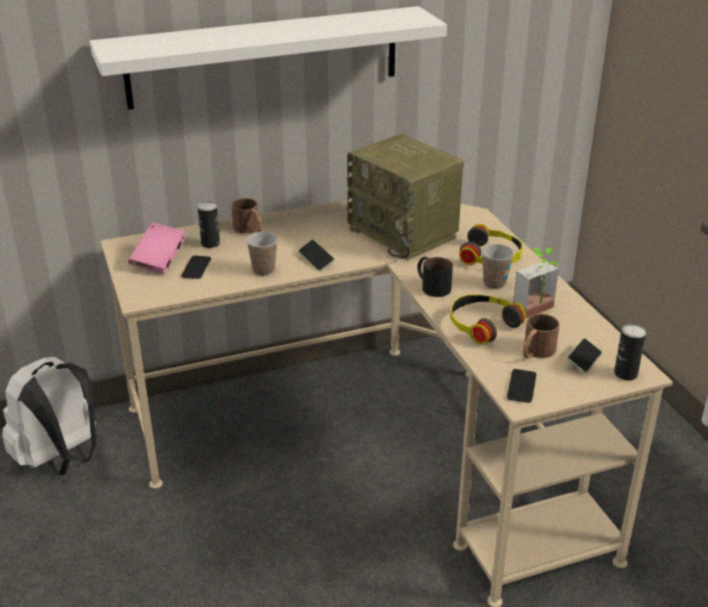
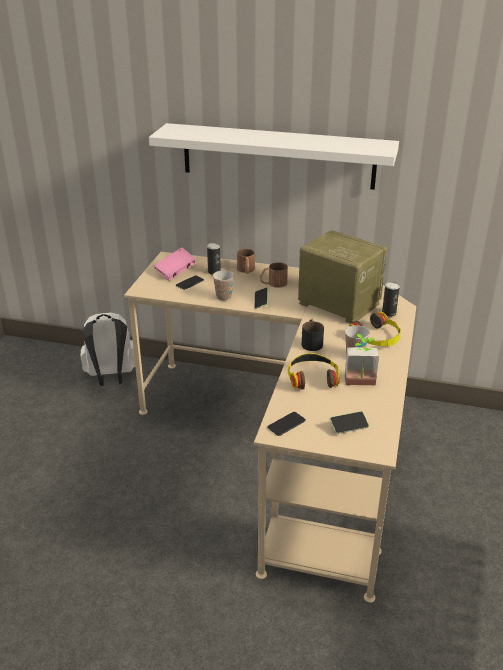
camera: 35 degrees right, 0 degrees up
radio [347,134,464,260] -> radio turned 135 degrees clockwise [298,230,387,324]
brown mug [523,314,560,359] -> brown mug moved to [260,262,288,288]
can [614,324,646,380] -> can moved to [382,282,400,317]

